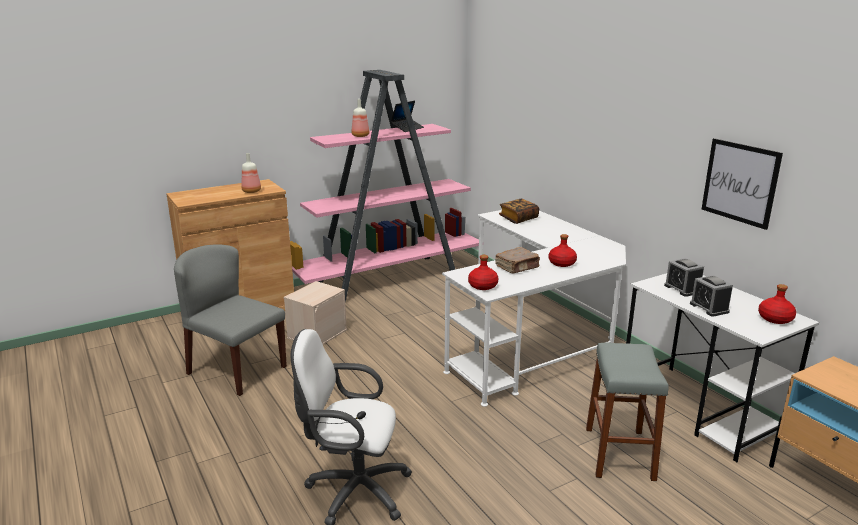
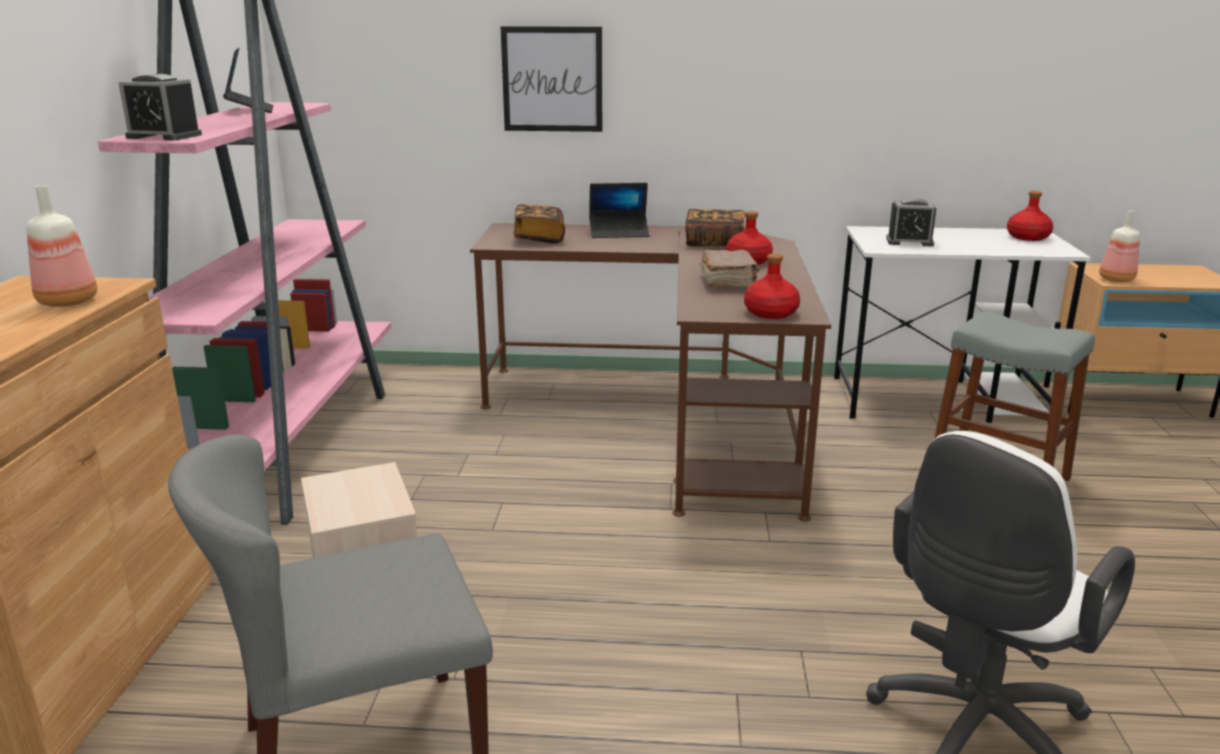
camera: 55 degrees left, 0 degrees up
bottle [352,99,369,137] -> bottle moved to [1099,211,1140,282]
white desk [442,210,626,407] -> brown desk [470,223,831,521]
alarm clock [690,275,733,317] -> alarm clock moved to [118,74,202,140]
picture [702,138,783,230] -> picture moved to [501,26,602,132]
none -> laptop [589,183,650,238]
none -> book [685,209,745,246]

